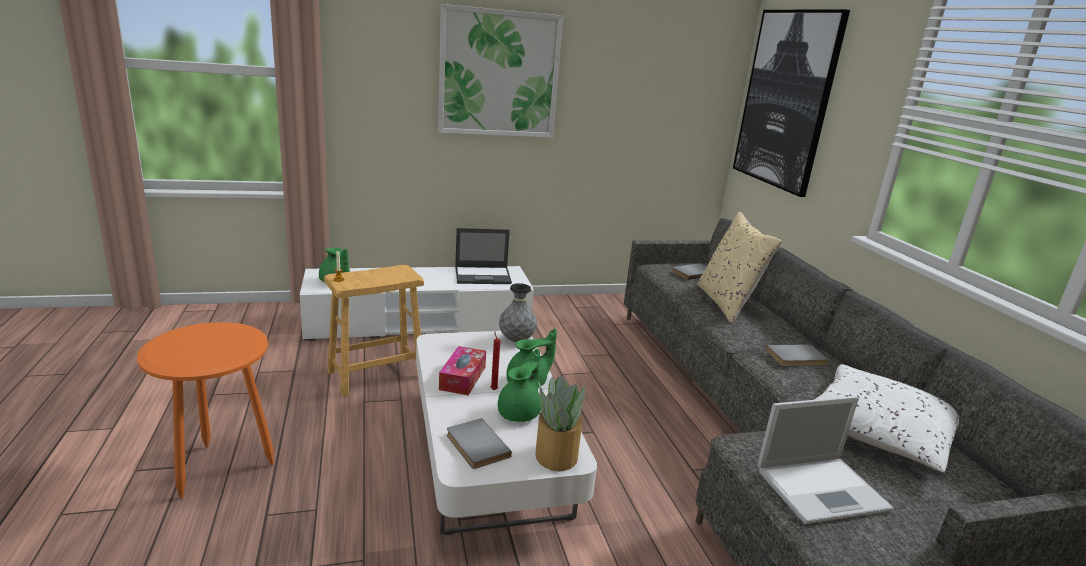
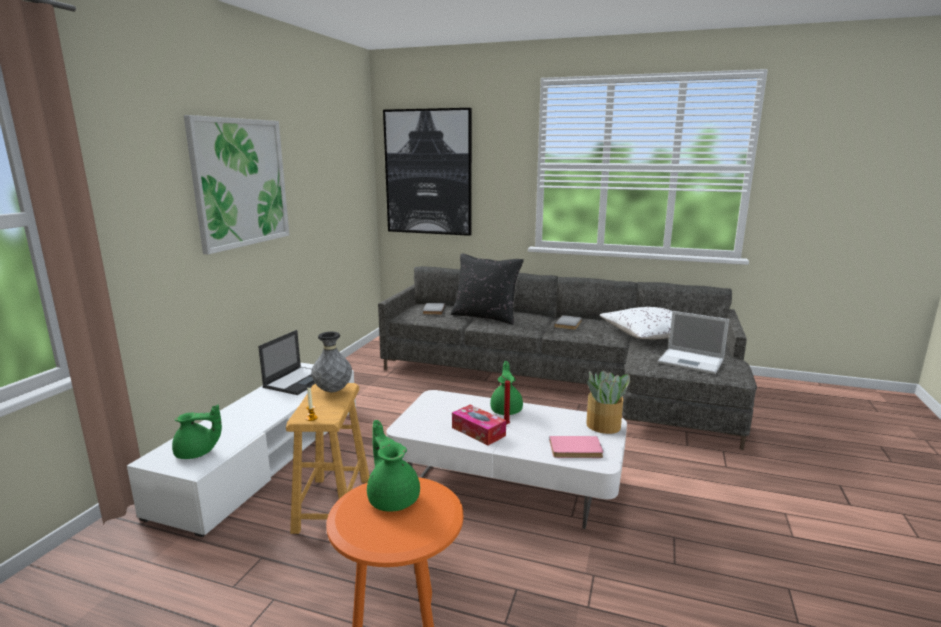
camera: 55 degrees left, 5 degrees down
grey book [447,418,512,469] -> pink book [549,436,604,458]
green teapot [498,348,541,422] -> green teapot moved to [367,420,420,512]
grey vase [499,283,537,342] -> grey vase moved to [311,332,352,392]
beige pillow [698,212,782,324] -> black pillow [451,254,524,324]
laptop [757,396,894,524] -> laptop turned 105 degrees clockwise [658,311,729,374]

